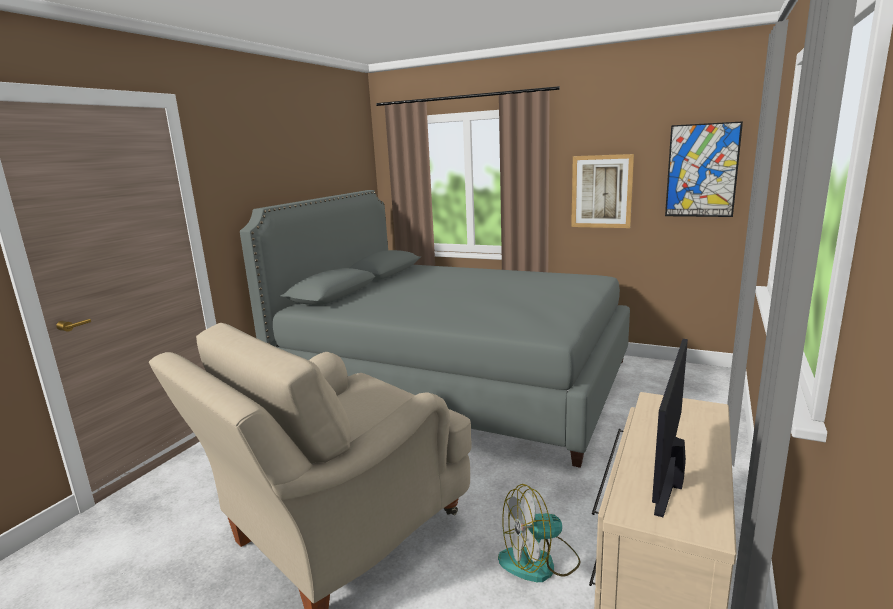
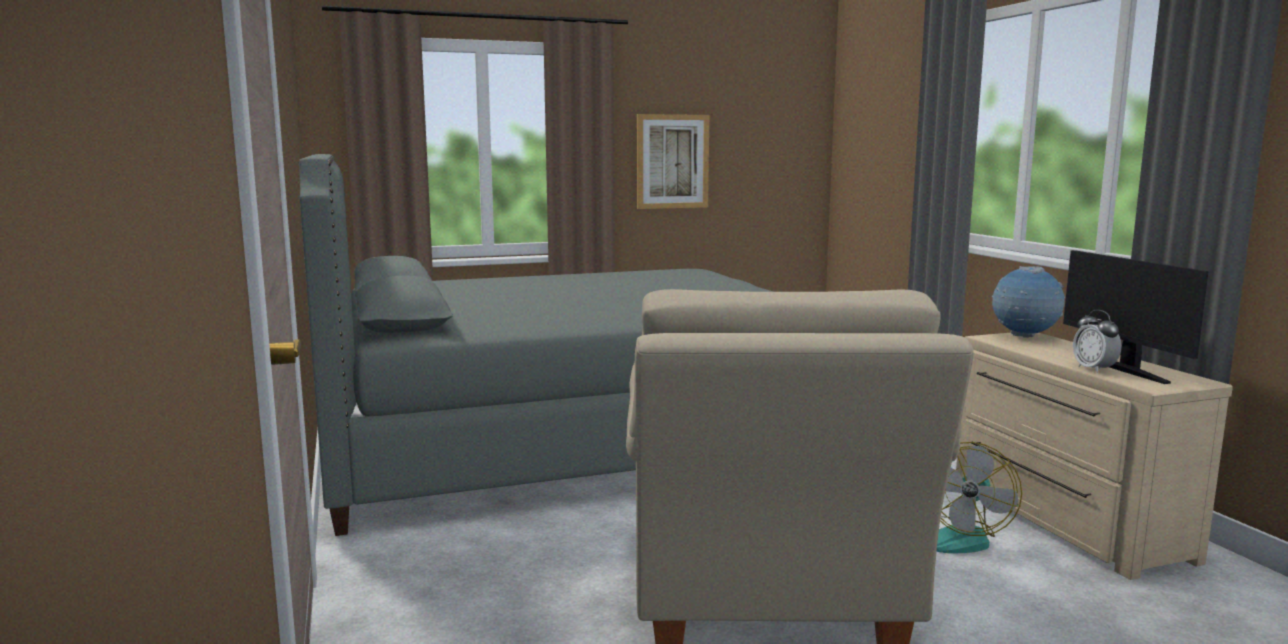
camera: 45 degrees left, 5 degrees down
picture [665,121,743,217] -> none
none -> globe [991,266,1065,338]
none -> alarm clock [1073,310,1122,373]

